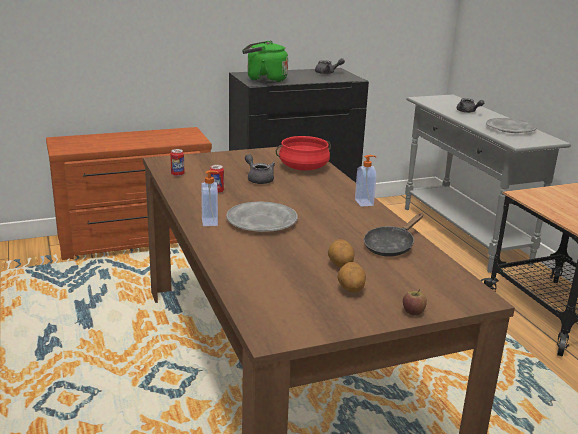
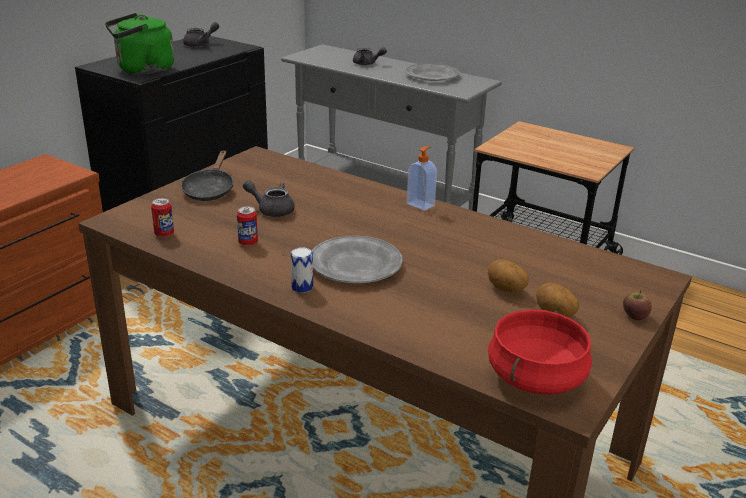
camera: 35 degrees left, 5 degrees up
soap dispenser [201,170,219,226] -> can [291,247,313,293]
red cooking pot [276,136,331,171] -> red cooking pot moved to [488,309,592,395]
black frying pan [364,213,423,257] -> black frying pan moved to [181,150,233,201]

